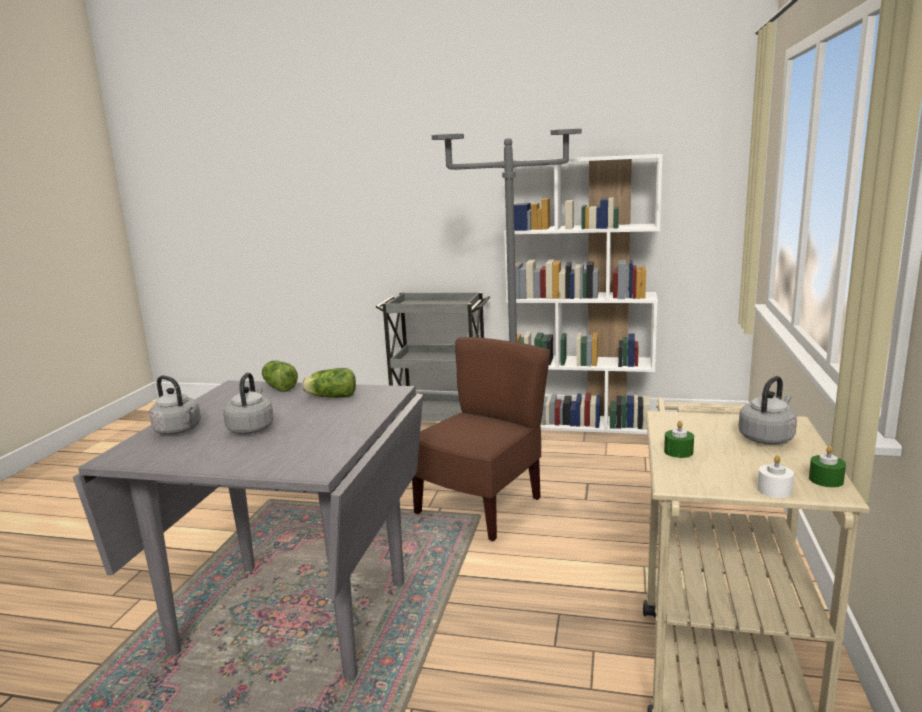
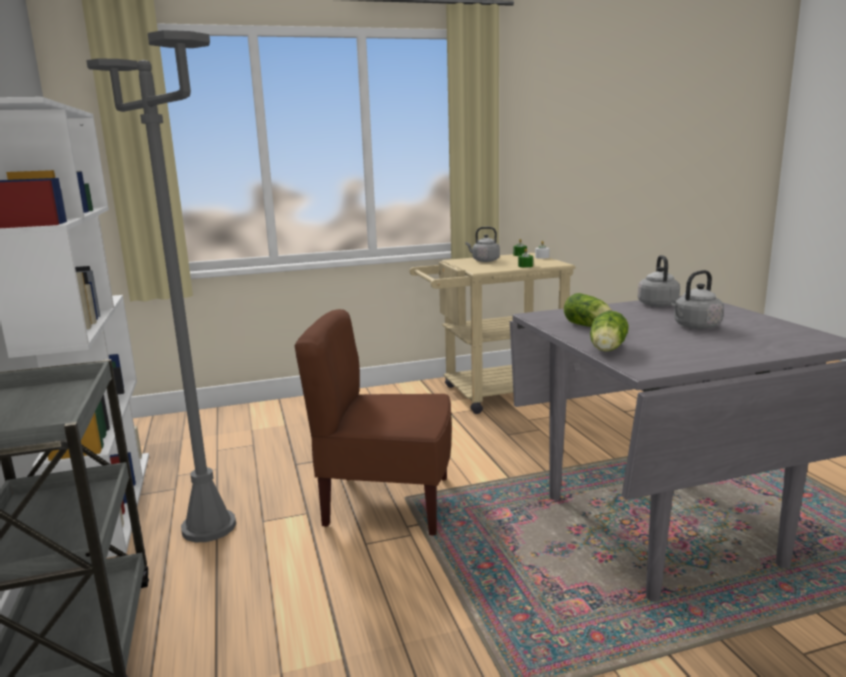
camera: 120 degrees left, 0 degrees up
grey kettle [149,375,201,435] -> grey kettle moved to [638,255,680,307]

